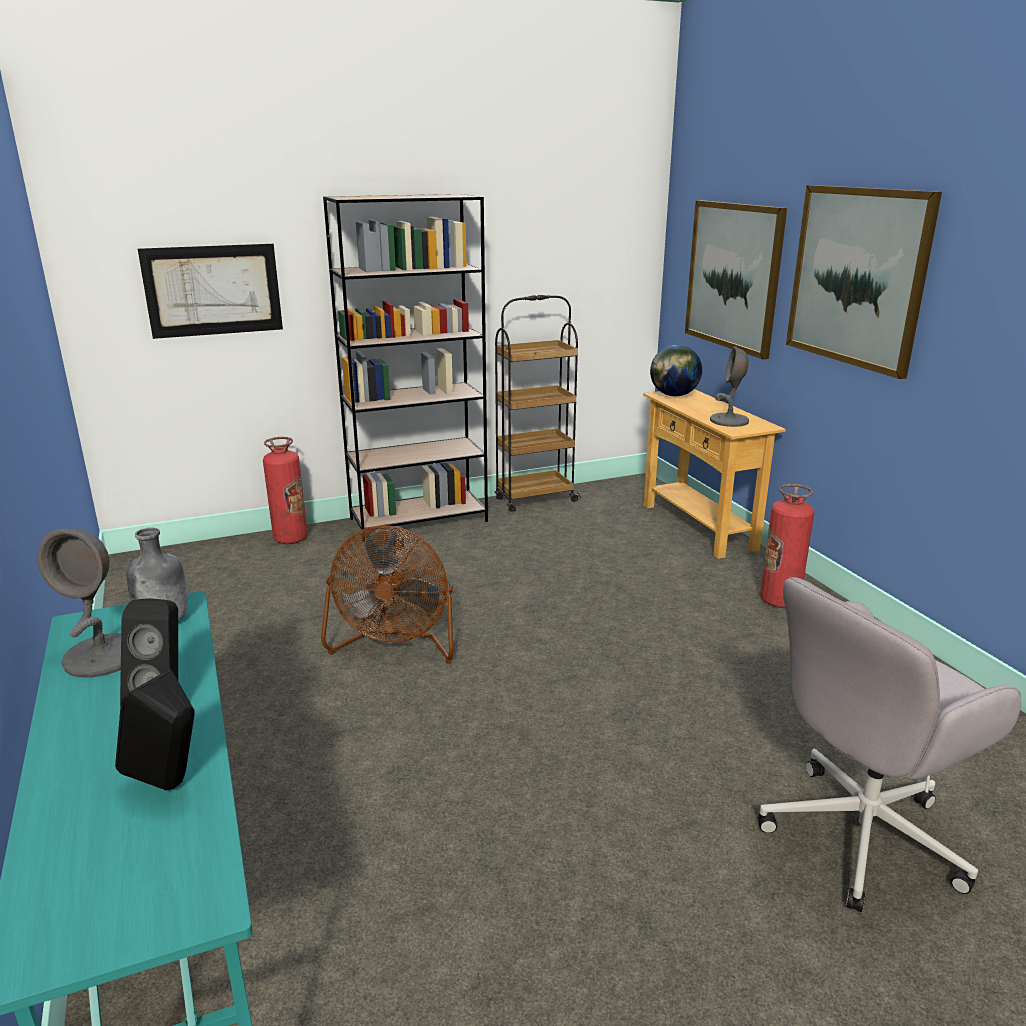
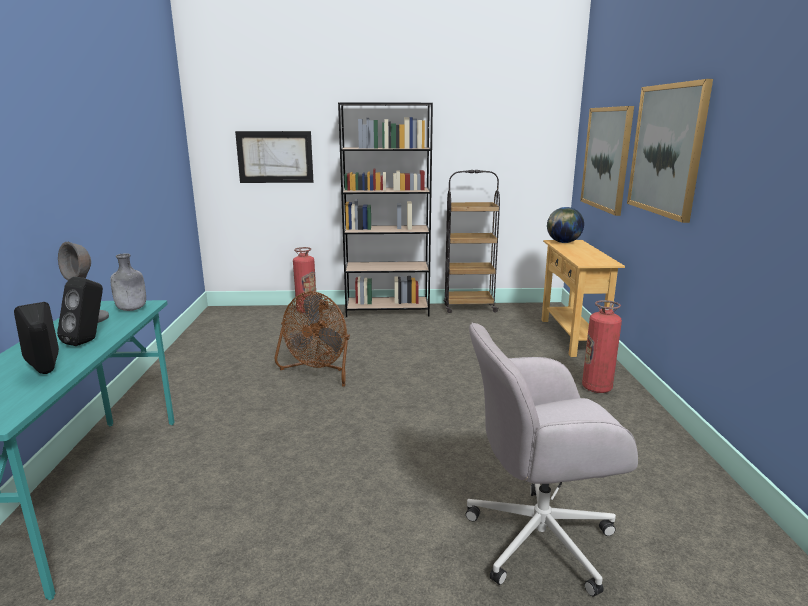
camera: 20 degrees right, 5 degrees down
grey table lamp [710,346,749,427] -> none

